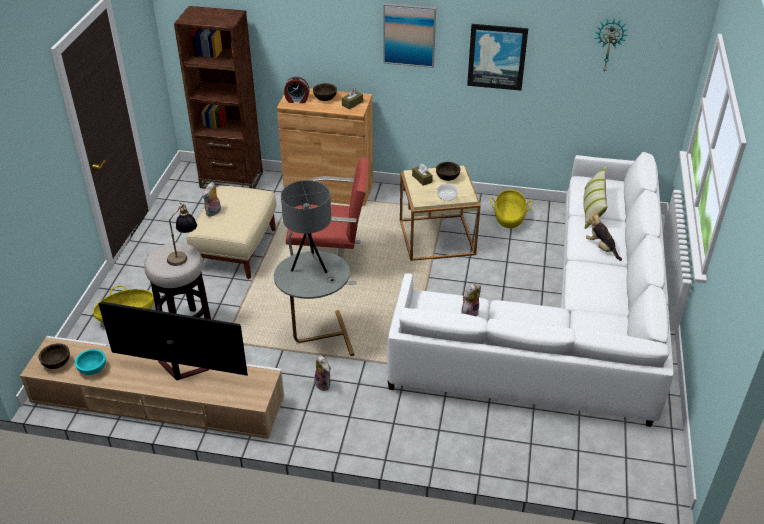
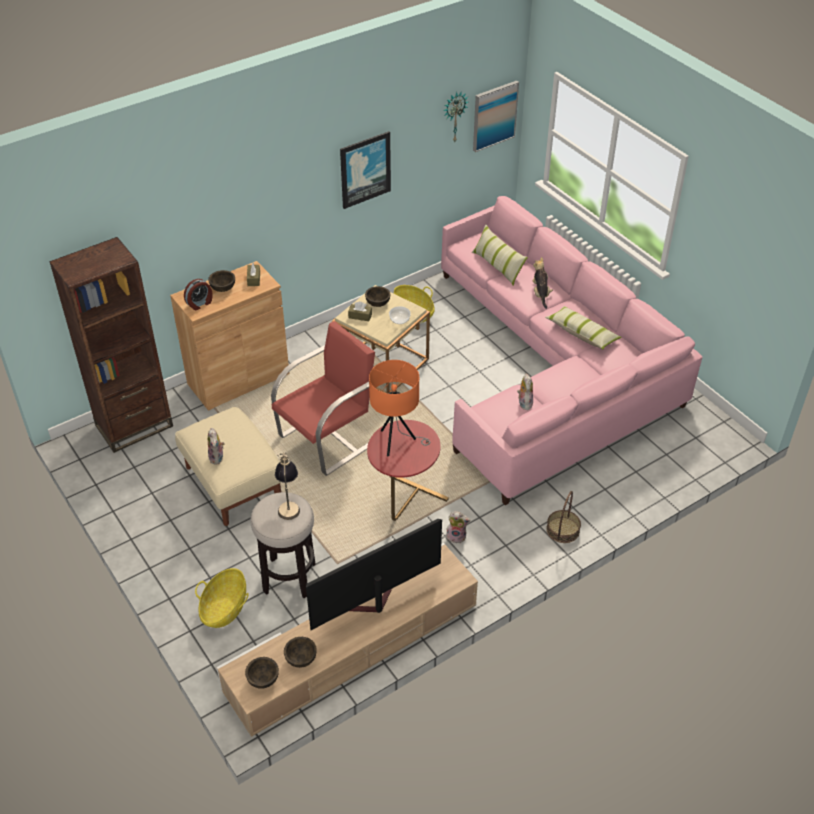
camera: 45 degrees left, 5 degrees up
turquoise bowl [75,349,106,375] -> brown bowl [284,637,317,668]
grey side table [274,251,354,356] -> red side table [367,420,449,521]
grey table lamp [281,180,335,283] -> orange table lamp [369,360,430,456]
picture [383,3,436,68] -> picture moved to [473,81,519,152]
white sofa [387,152,673,427] -> pink sofa [441,196,702,505]
plush toy [585,211,622,261] -> plush toy turned 75 degrees clockwise [533,257,553,309]
none -> pillow [545,306,622,350]
none -> basket [546,491,581,543]

